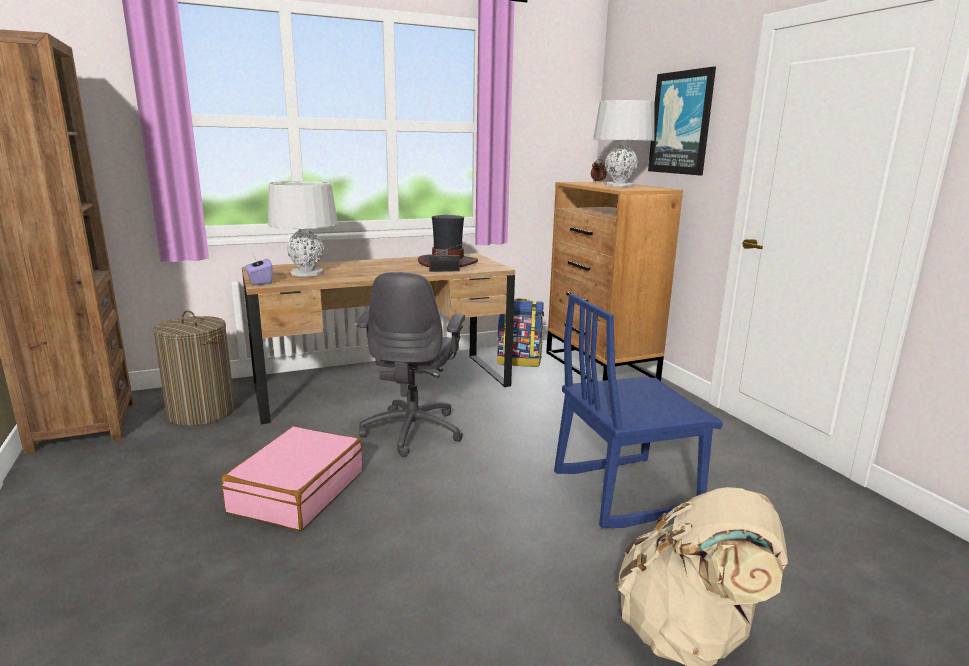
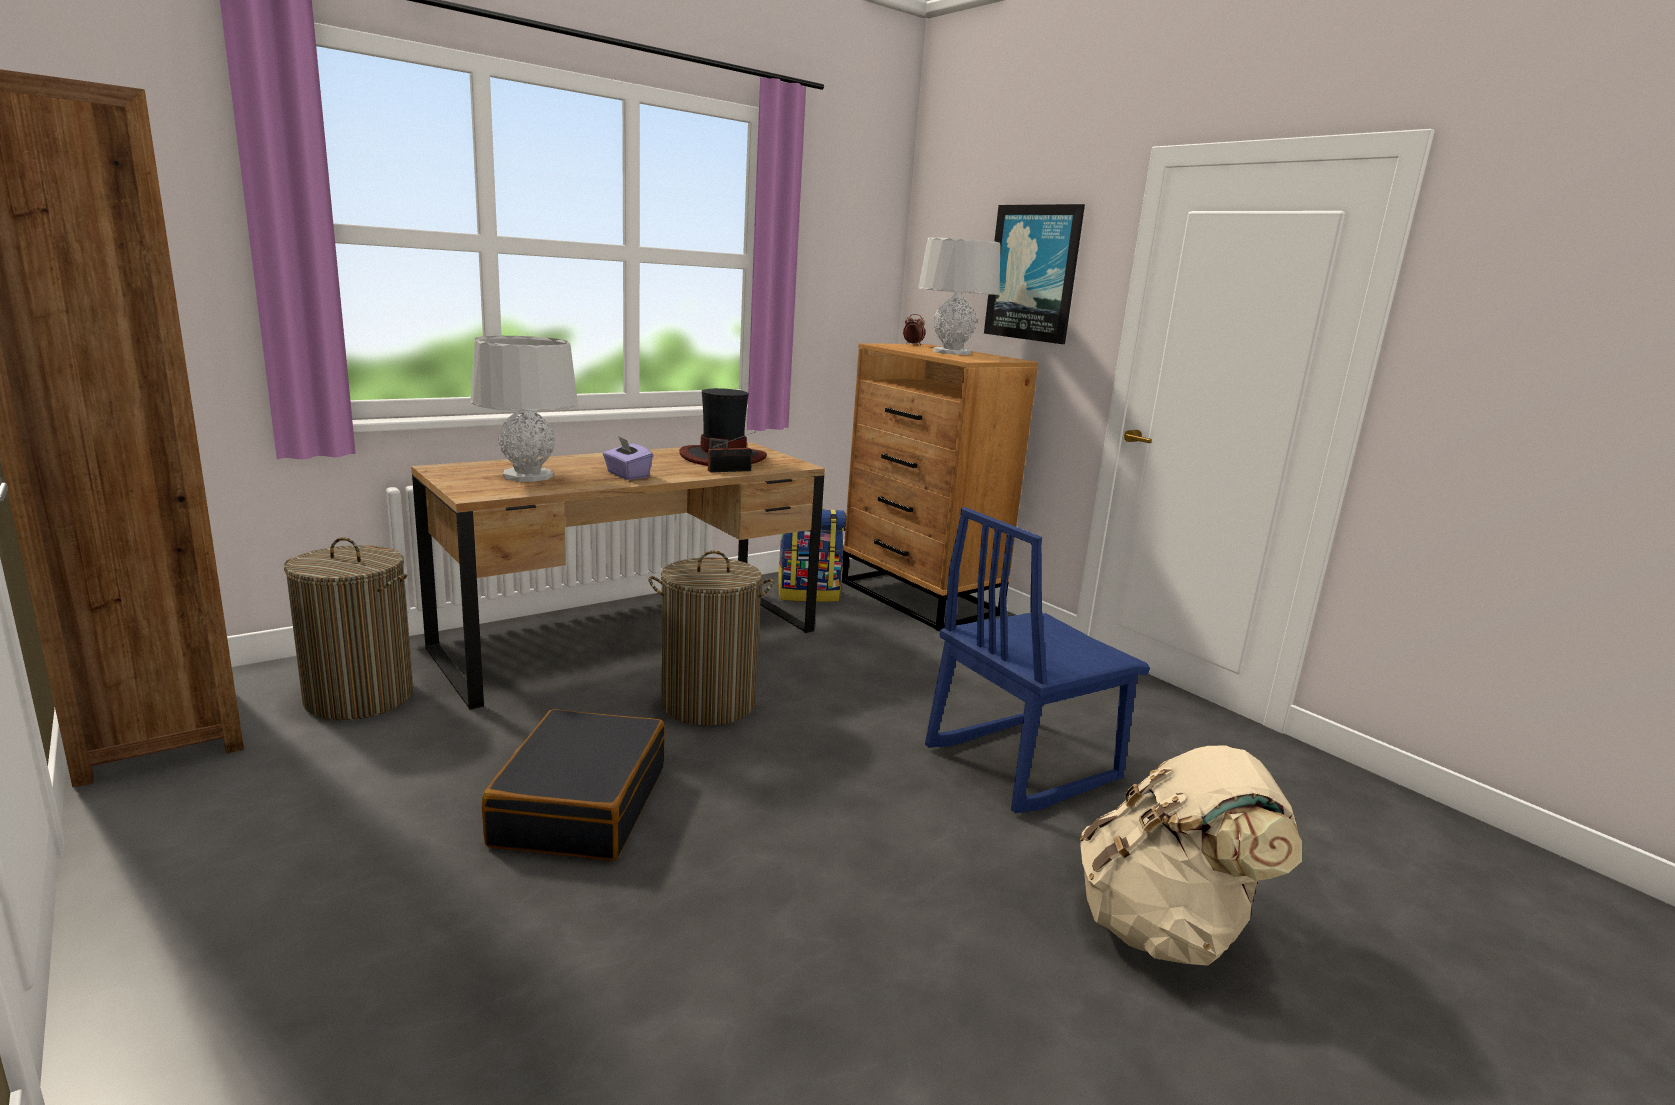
camera: 15 degrees left, 0 degrees up
pink suitcase [221,426,362,531] -> black suitcase [482,709,665,861]
purple tissue box [245,255,273,285] -> purple tissue box moved to [603,436,653,480]
grey office chair [357,272,465,457] -> laundry basket [648,550,774,726]

